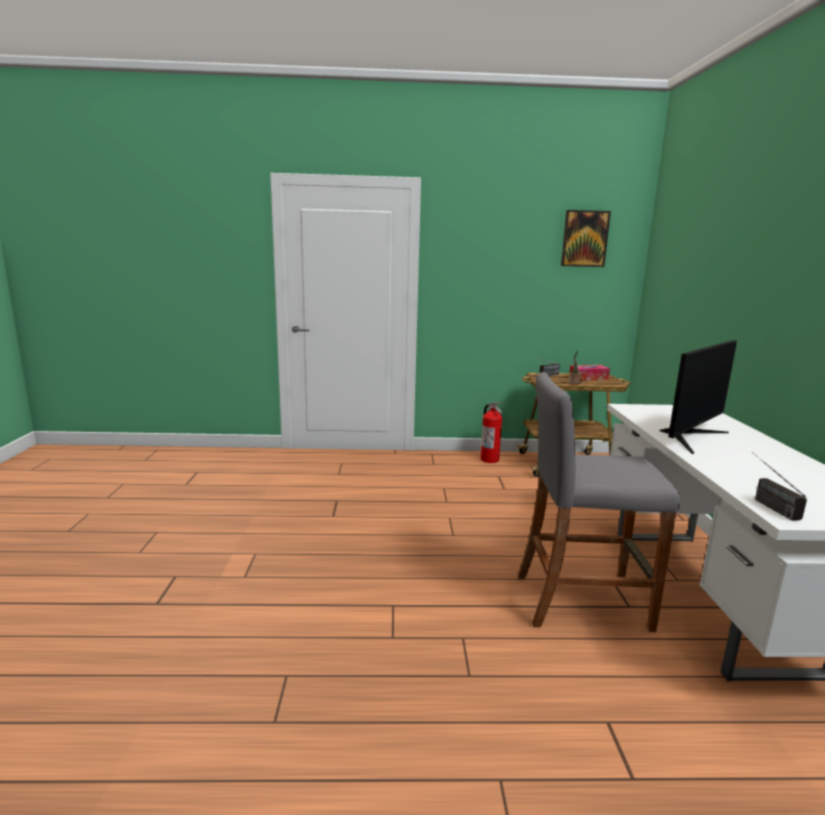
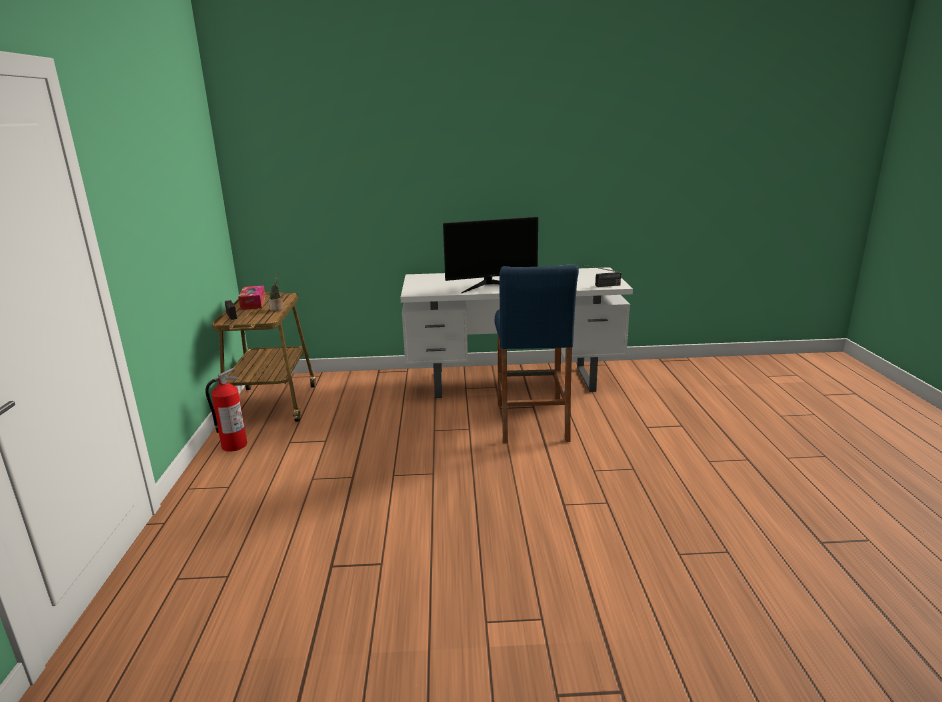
camera: 90 degrees left, 5 degrees up
grey stool [518,372,680,632] -> blue stool [495,265,579,444]
picture [561,210,611,267] -> none
monitor [659,340,737,454] -> monitor turned 120 degrees clockwise [443,217,538,293]

